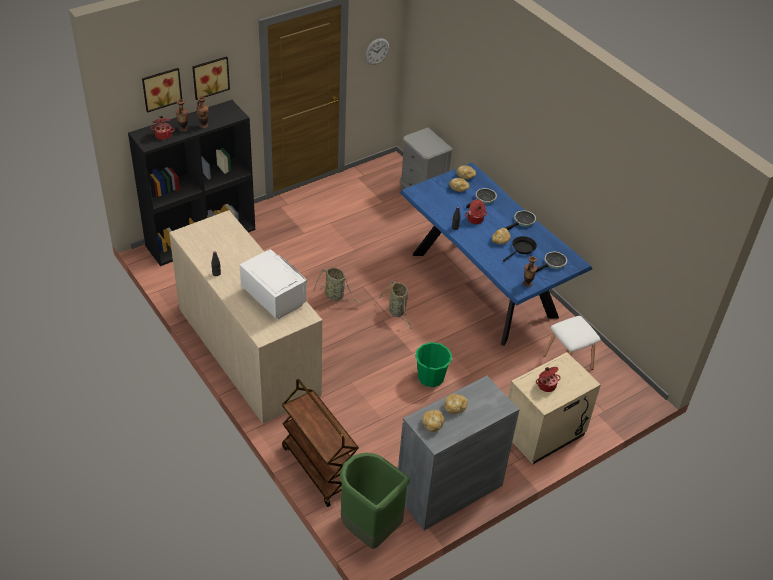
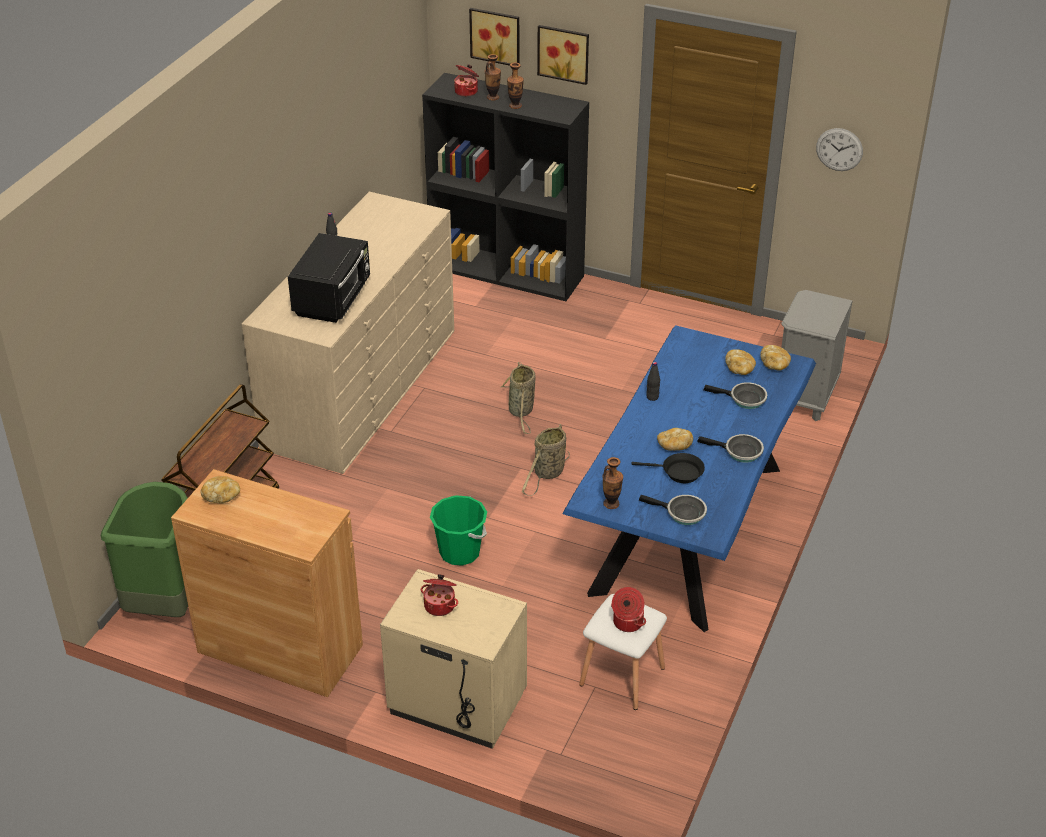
camera: 60 degrees right, 5 degrees down
white microwave [240,249,307,319] -> black microwave [288,233,370,323]
grey cabinet [398,376,519,530] -> brown cabinet [171,469,363,697]
bread [445,394,468,414] -> none
cooking pot [465,199,488,224] -> cooking pot moved to [611,587,646,632]

